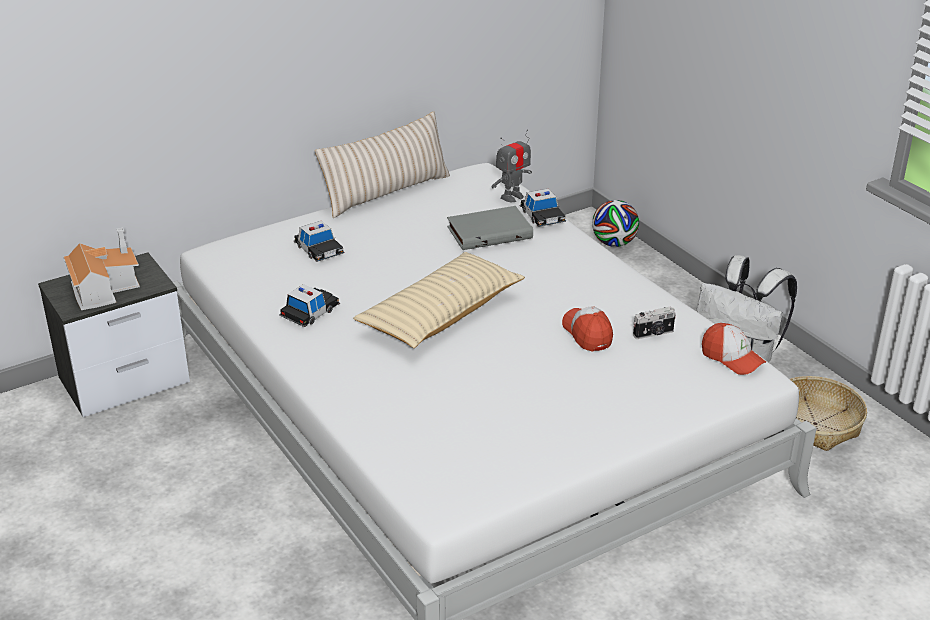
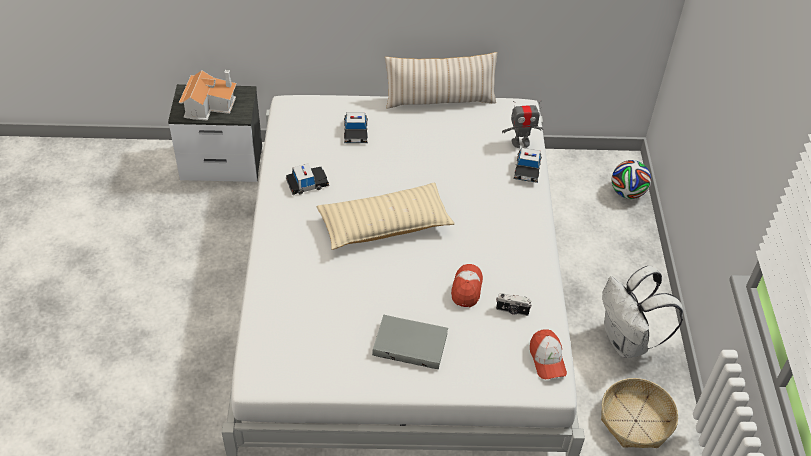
camera: 30 degrees right, 15 degrees up
grey book [447,206,533,250] -> grey book moved to [372,314,448,369]

